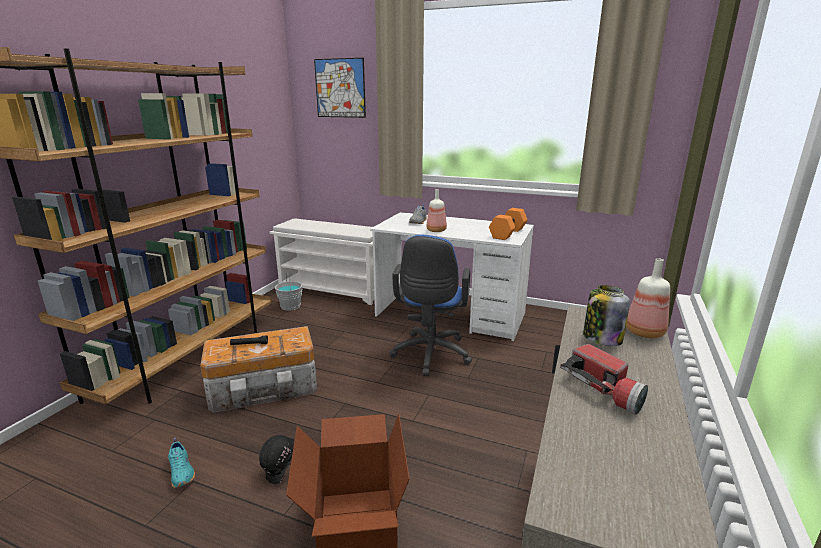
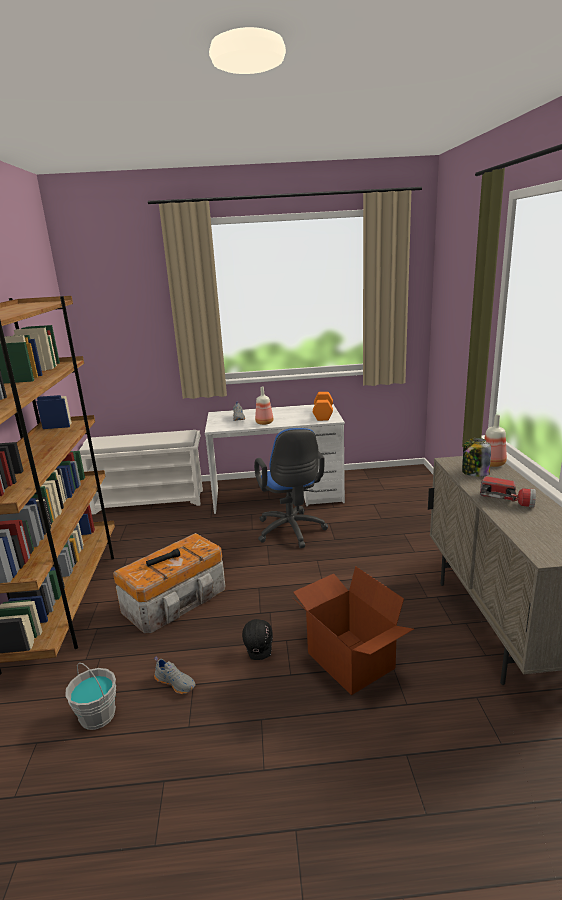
camera: 25 degrees left, 0 degrees up
turquoise shoe [168,437,195,488] -> grey shoe [154,657,196,694]
grey bucket [275,272,303,311] -> grey bucket moved to [65,663,116,730]
picture [314,58,366,118] -> none

